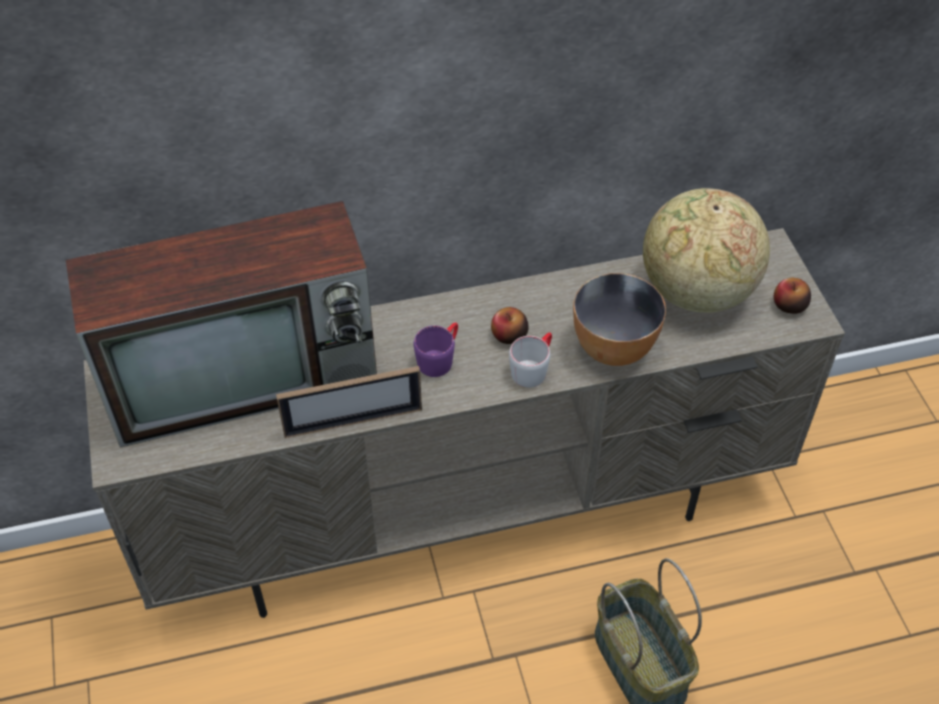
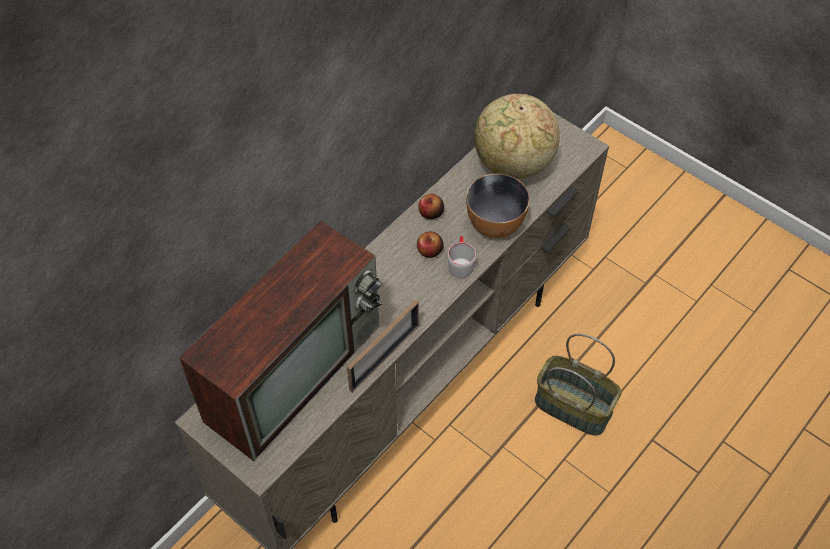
camera: 35 degrees left, 5 degrees up
purple mug [413,322,458,377] -> none
apple [774,278,811,314] -> apple moved to [418,194,444,219]

